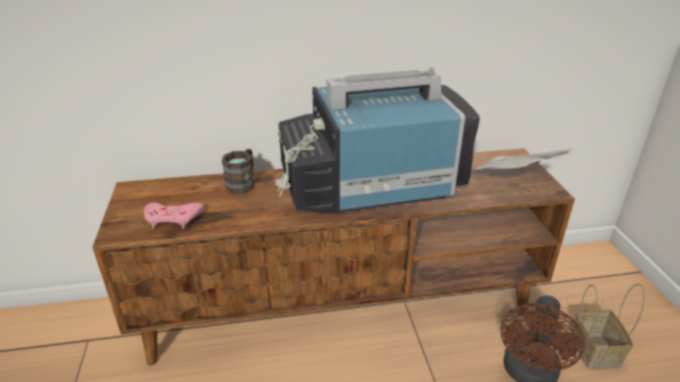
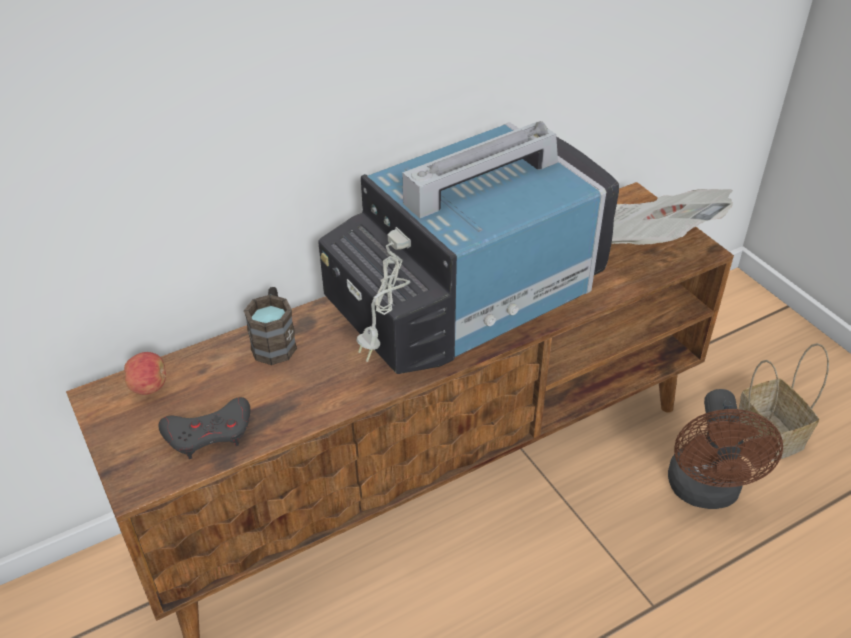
camera: 20 degrees left, 10 degrees up
pink game controller [144,203,204,228] -> grey game controller [158,397,250,459]
none -> apple [124,352,166,395]

